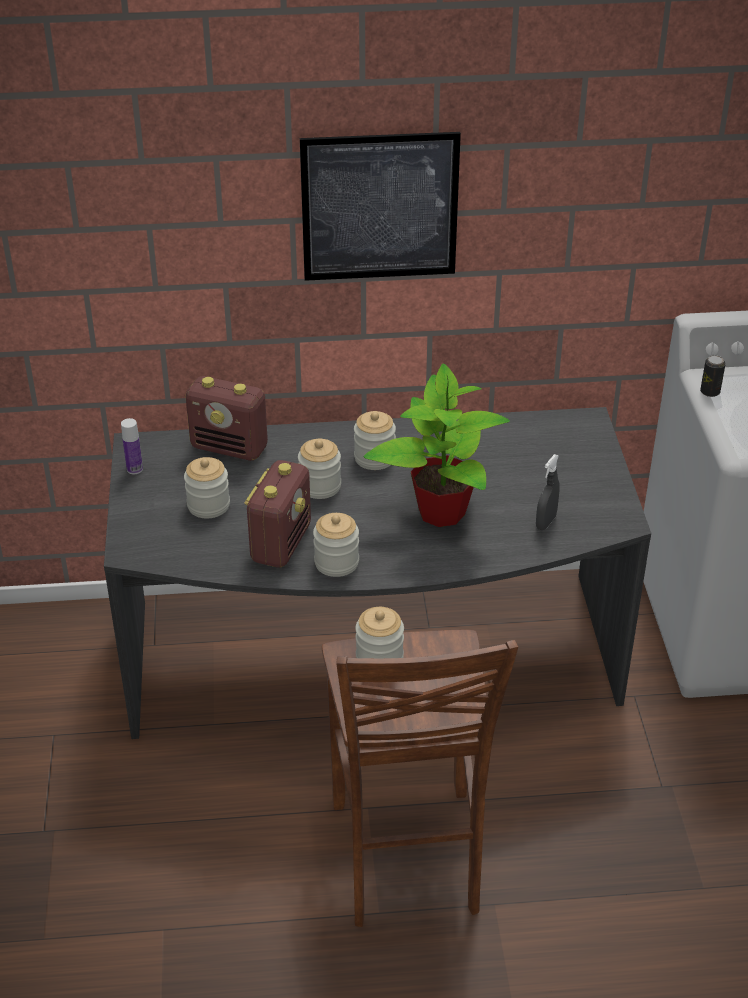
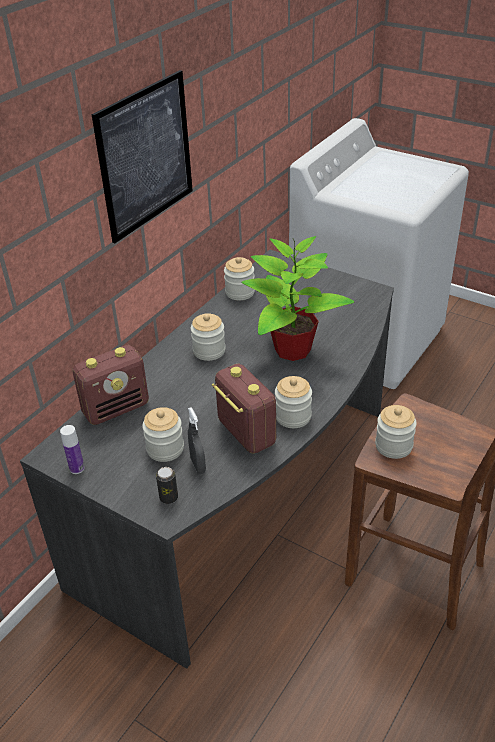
camera: 50 degrees left, 0 degrees up
jar [298,439,341,499] -> jar moved to [224,257,255,300]
grey spray bottle [536,454,559,530] -> grey spray bottle moved to [188,407,206,474]
can [700,355,726,397] -> can moved to [156,467,178,504]

